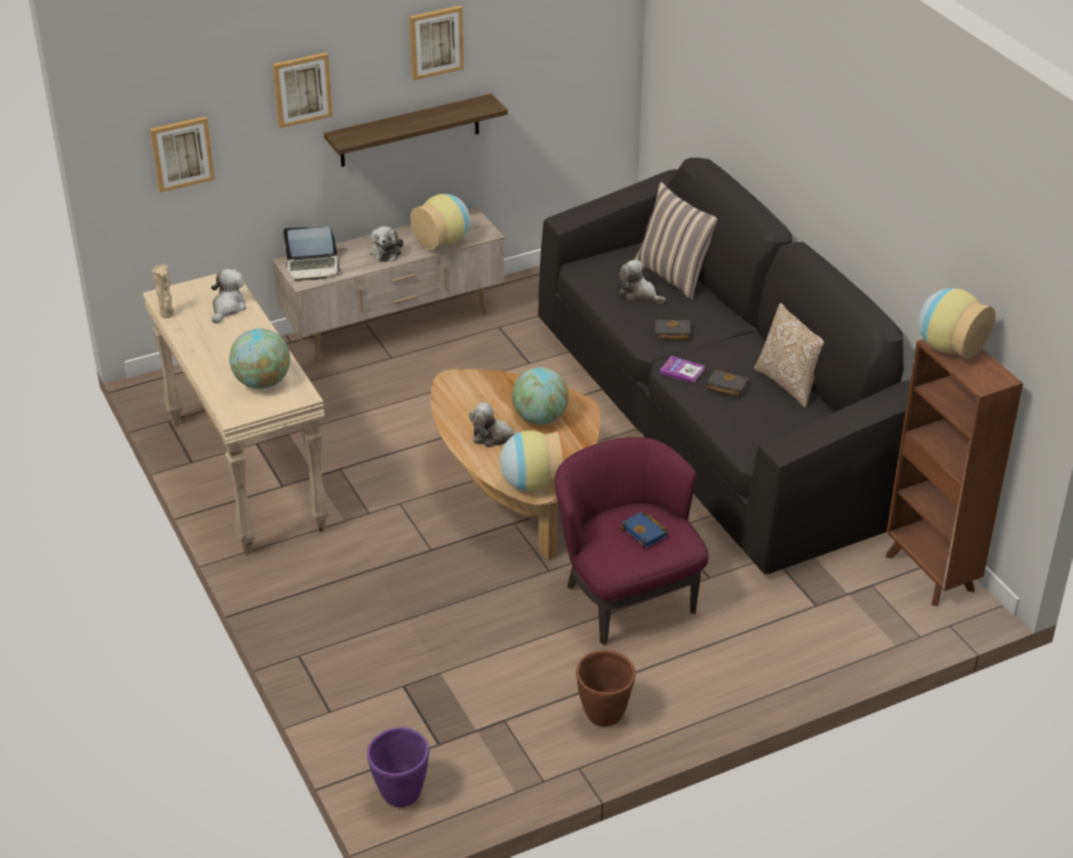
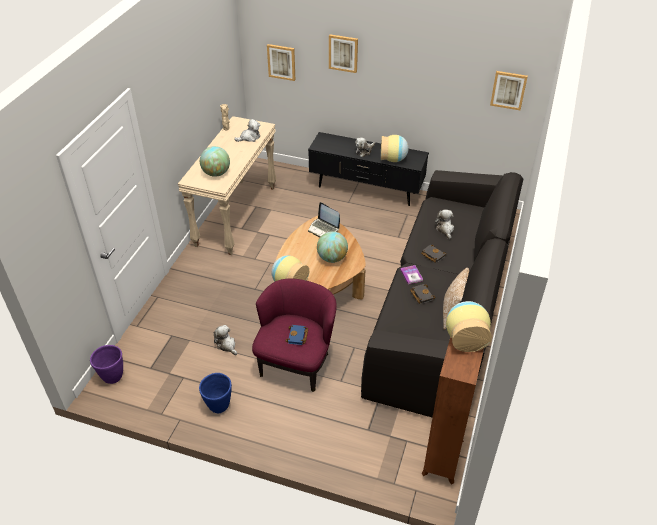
camera: 45 degrees right, 5 degrees up
beige tv stand [273,207,505,362] -> black tv stand [308,132,429,206]
laptop [283,227,342,281] -> laptop moved to [308,202,340,237]
shelf [324,94,508,167] -> none
picture [409,6,464,80] -> picture moved to [490,71,528,110]
plush toy [469,402,519,447] -> plush toy moved to [214,325,237,355]
brown planter [576,650,636,726] -> blue planter [199,373,232,413]
pillow [634,182,717,300] -> none

